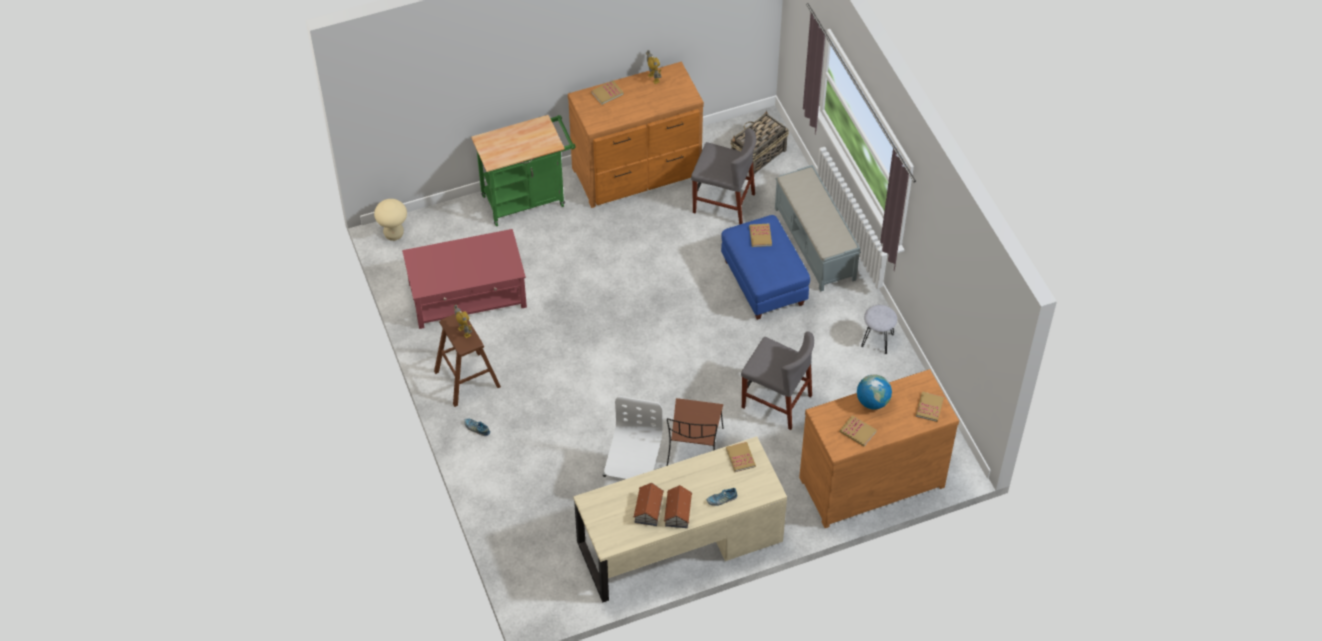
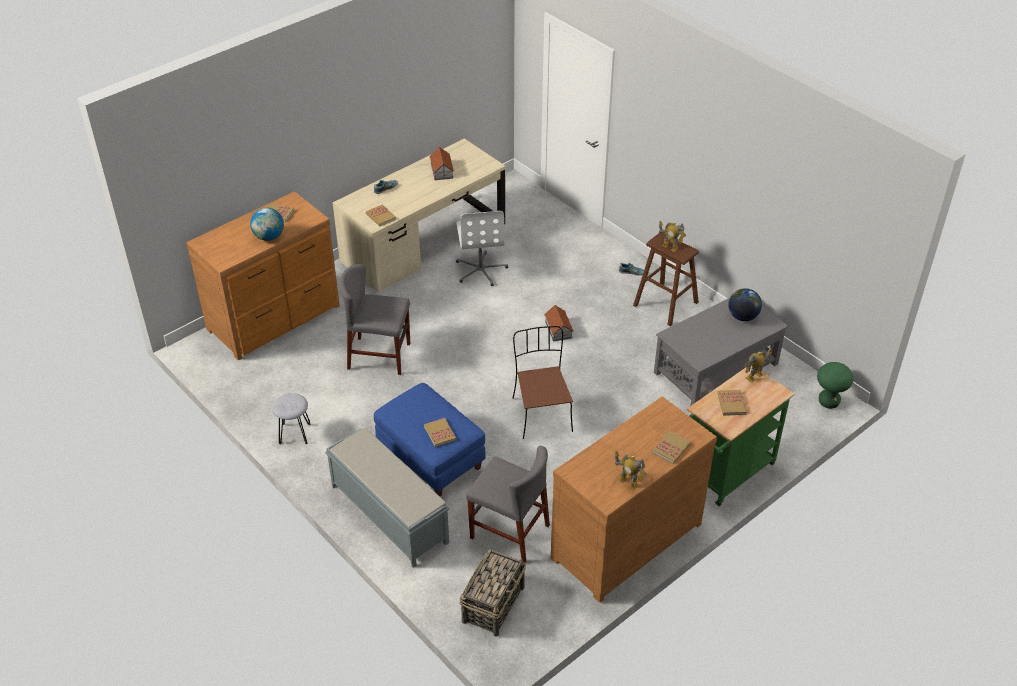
camera: 160 degrees right, 10 degrees down
beige stool [374,199,407,241] -> green stool [817,362,853,409]
red coffee table [402,229,527,329] -> grey coffee table [654,298,788,406]
toy house [664,485,692,528] -> toy house moved to [544,305,574,342]
brown chair [667,398,724,466] -> brown chair moved to [513,326,573,439]
grey chair [691,129,756,225] -> grey chair turned 150 degrees counterclockwise [466,446,550,563]
book [916,392,944,422] -> book moved to [717,390,747,416]
none -> globe [728,288,762,321]
none -> toy robot [745,348,772,383]

